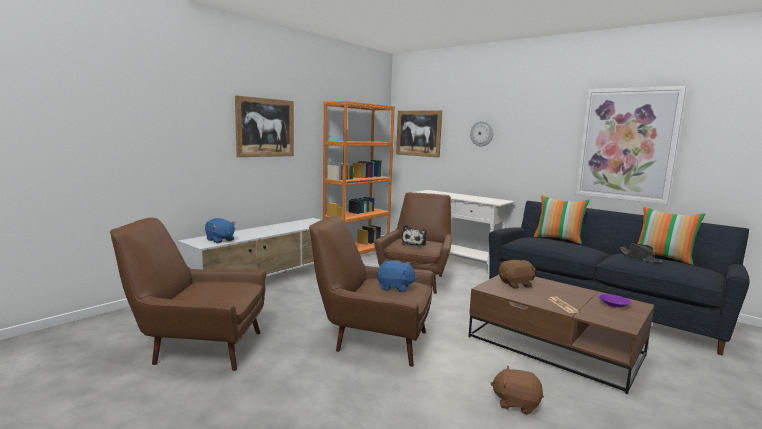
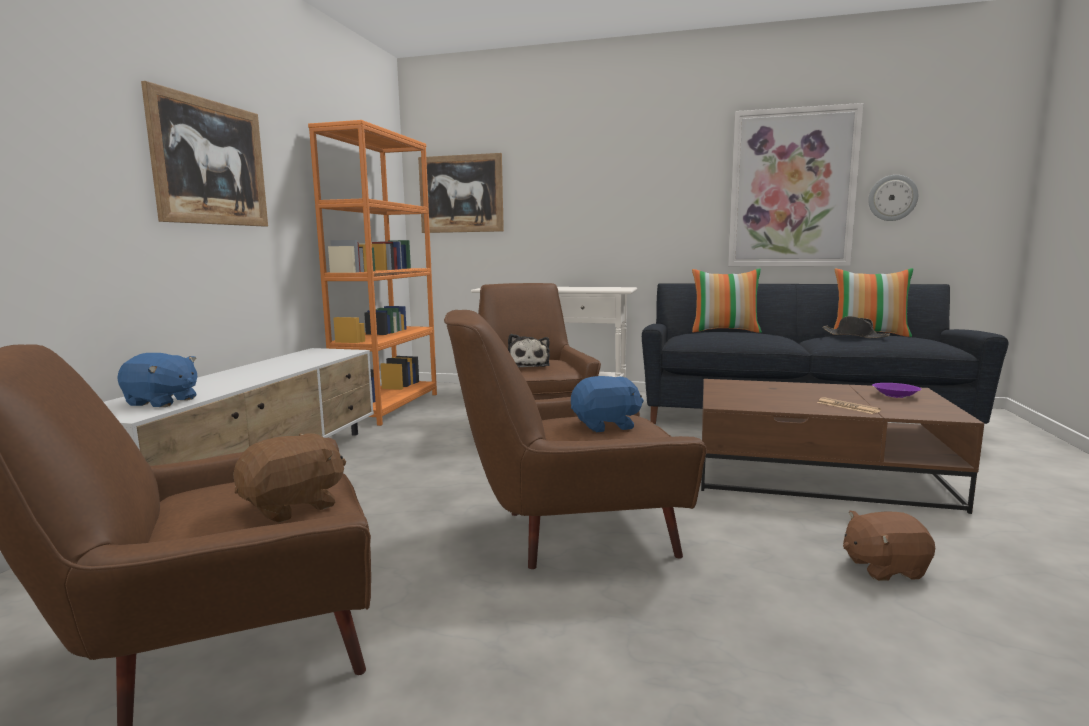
camera: 25 degrees left, 0 degrees up
wall clock [470,121,493,146] -> wall clock moved to [868,175,918,221]
brown plush toy [499,260,536,289] -> brown plush toy moved to [233,433,346,523]

